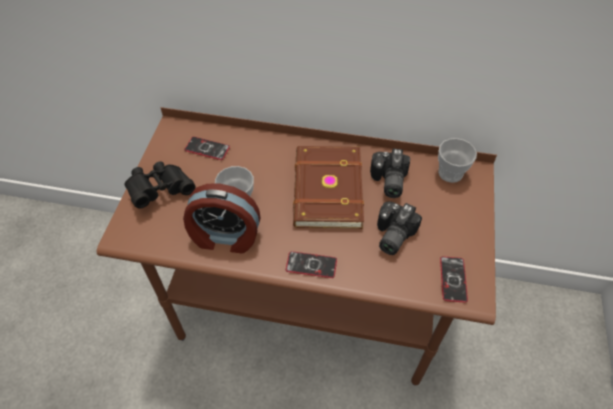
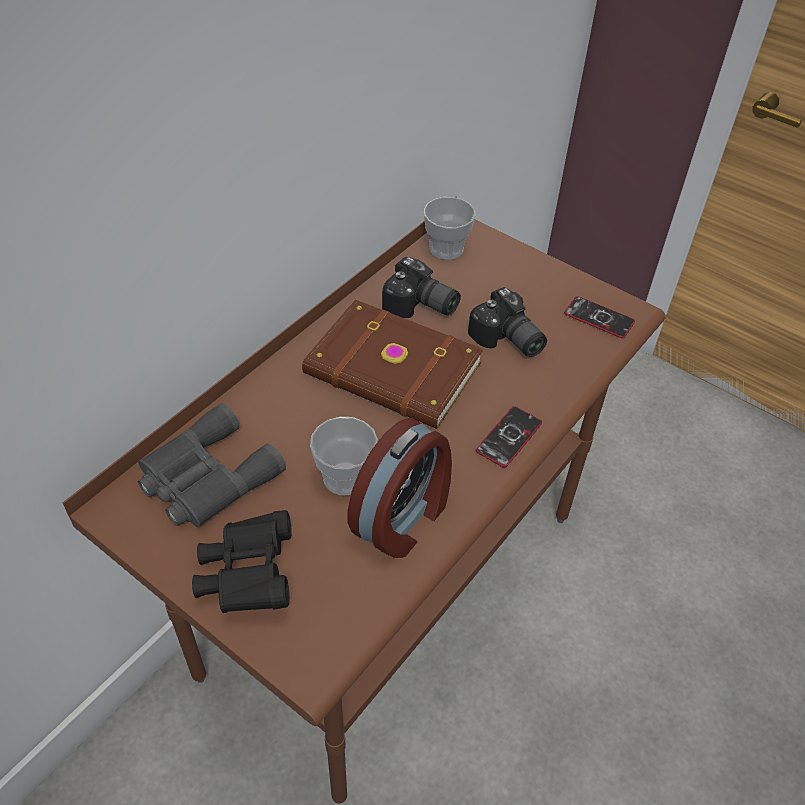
camera: 65 degrees left, 5 degrees down
phone [184,137,230,160] -> grey binoculars [138,403,286,527]

